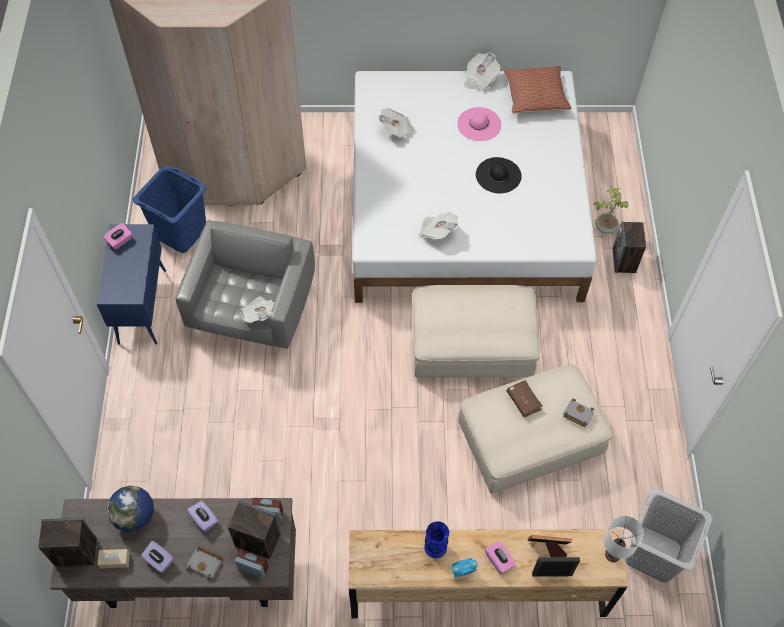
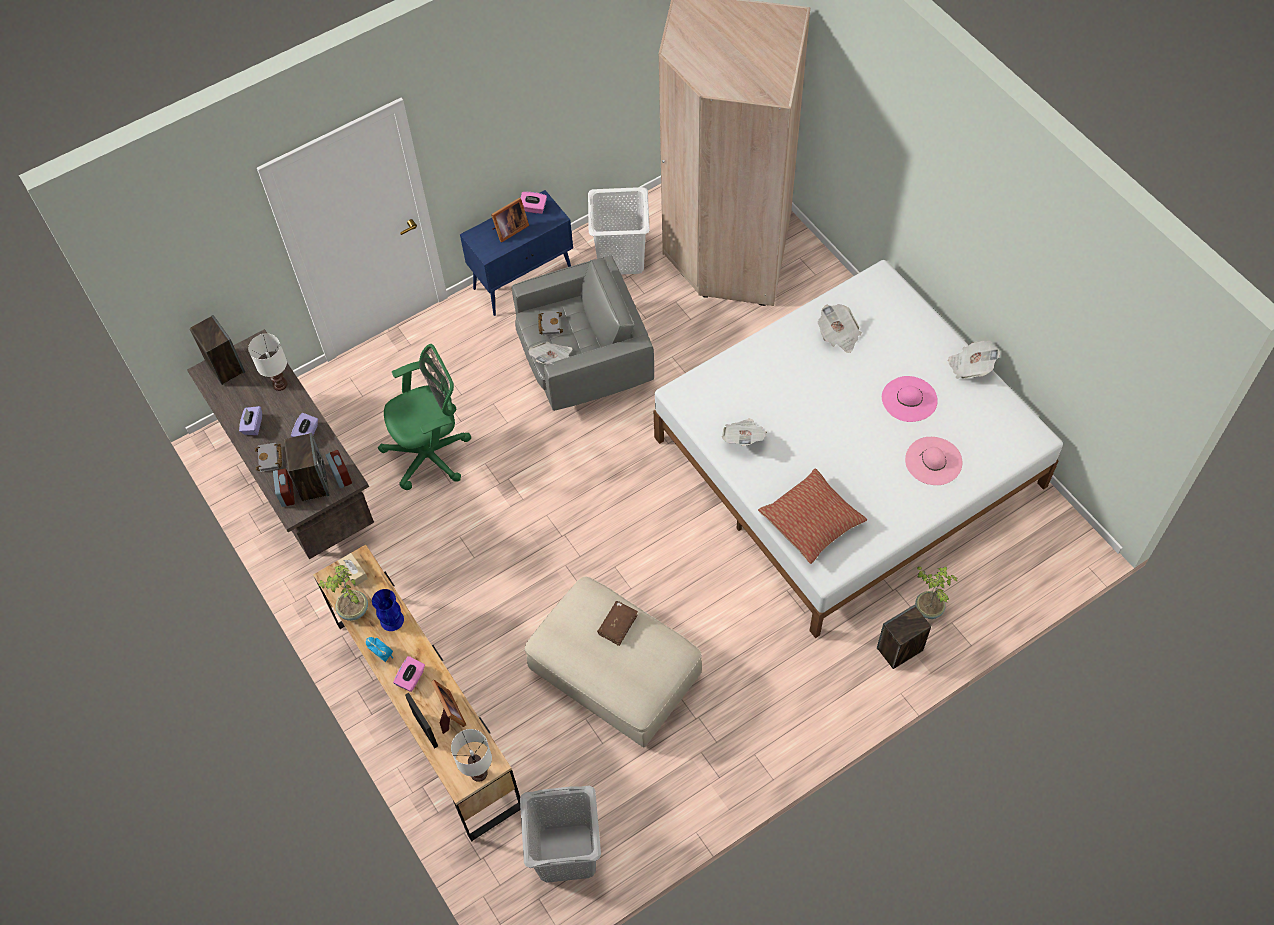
camera: 60 degrees right, 0 degrees up
beige tissue box [97,549,130,568] -> beige tissue box moved to [338,553,368,587]
globe [107,486,154,532] -> white table lamp [248,333,287,391]
blue laundry basket [132,165,206,253] -> white laundry basket [588,187,650,274]
beige ottoman [412,285,540,378] -> none
black hat [476,157,522,194] -> none
pillow [504,66,571,113] -> pillow moved to [758,468,867,564]
grey book [563,398,594,427] -> grey book moved to [538,311,563,335]
none -> potted plant [318,565,368,621]
none -> green office chair [378,344,471,490]
none -> picture frame [491,197,529,243]
none -> pink hat [905,437,962,485]

